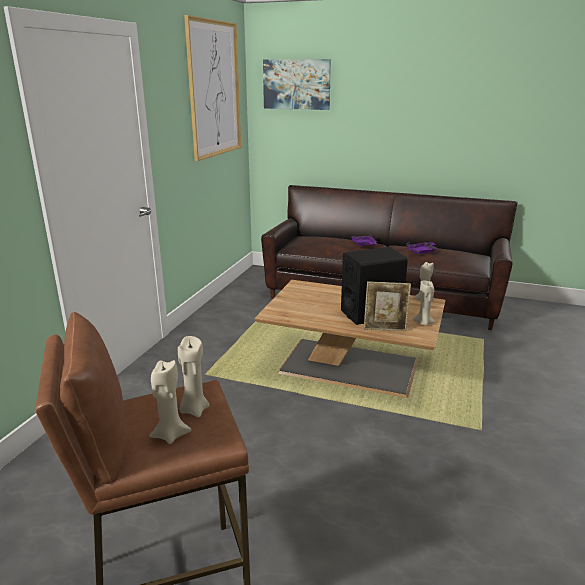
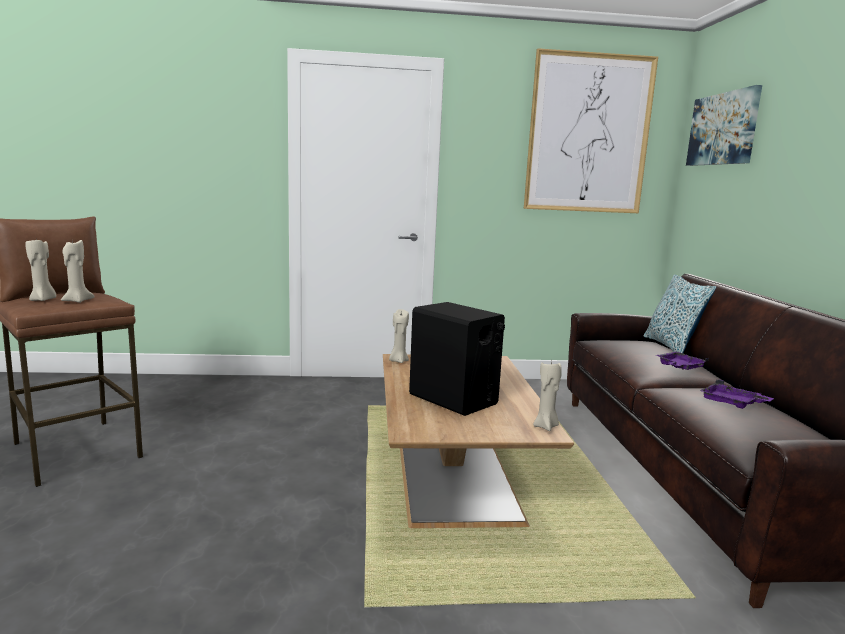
camera: 65 degrees right, 10 degrees down
picture frame [364,281,411,331] -> none
beige candle [413,281,435,326] -> beige candle moved to [389,309,409,363]
none -> pillow [644,274,716,353]

